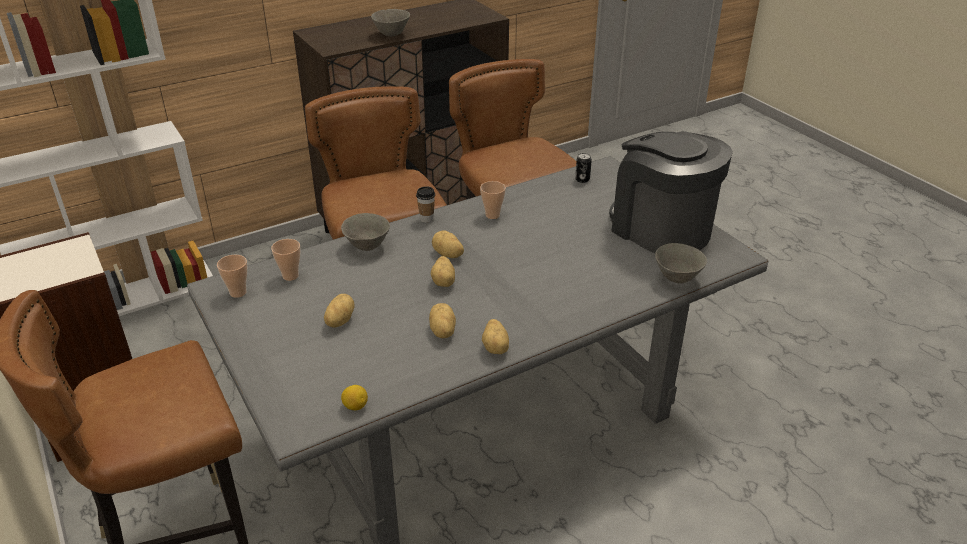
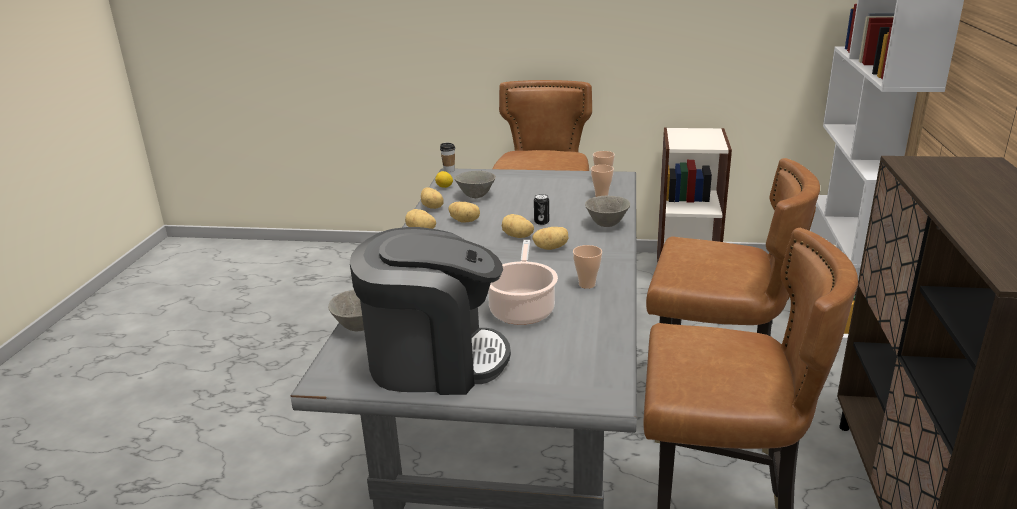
camera: 130 degrees right, 10 degrees down
potato [324,294,355,328] -> potato moved to [421,187,444,209]
grey bowl [371,9,410,36] -> grey bowl moved to [455,171,496,198]
cup [416,186,435,223] -> cup moved to [440,143,455,173]
can [575,153,592,183] -> can moved to [534,194,549,225]
none -> cooking pot [488,240,558,325]

